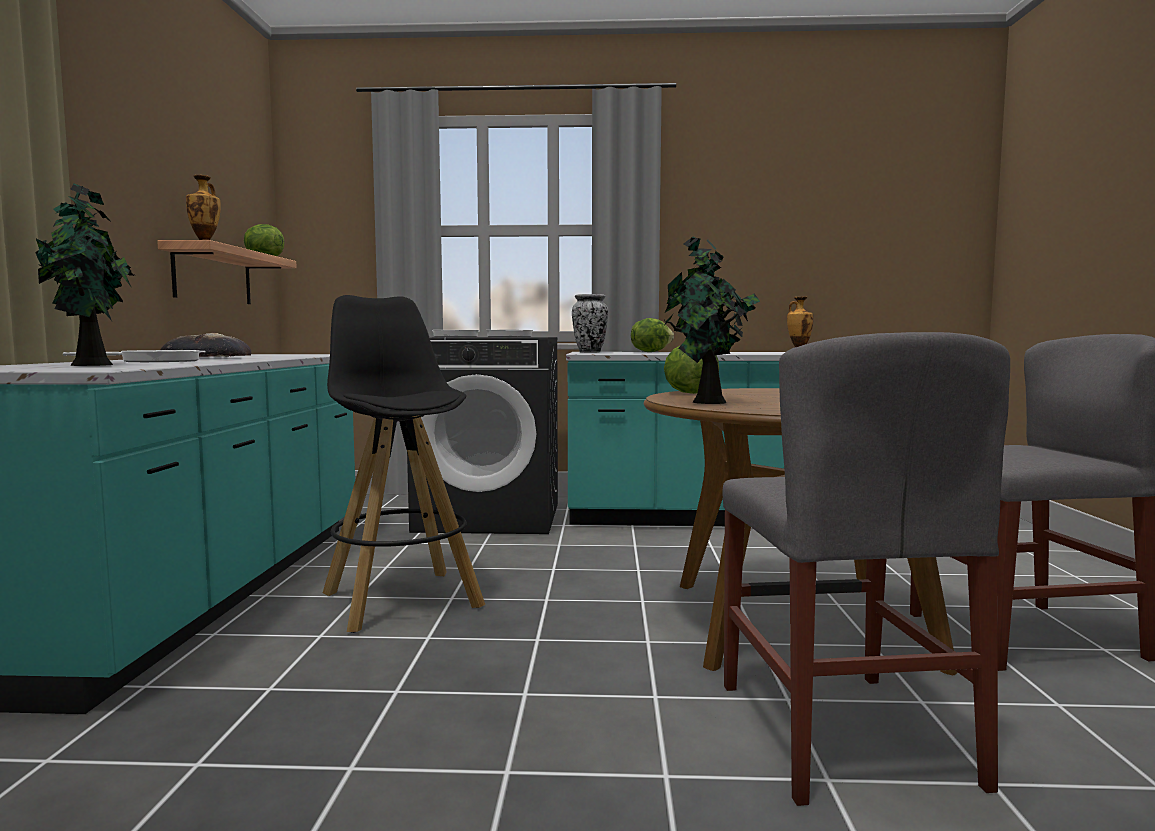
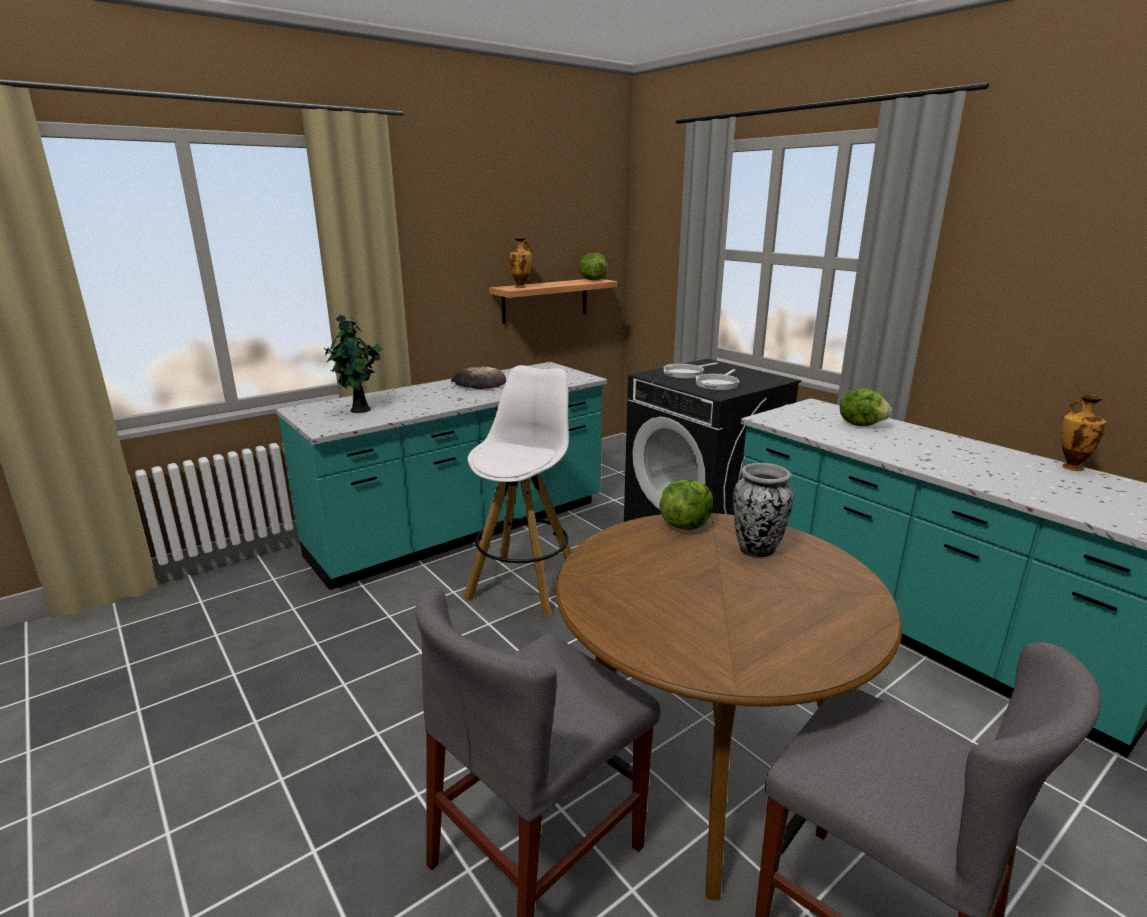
camera: 50 degrees right, 15 degrees up
frying pan [63,350,206,362] -> none
black stool [323,295,485,633] -> white stool [464,365,571,616]
vase [572,294,608,353] -> vase moved to [733,463,793,558]
potted plant [664,236,760,404] -> none

